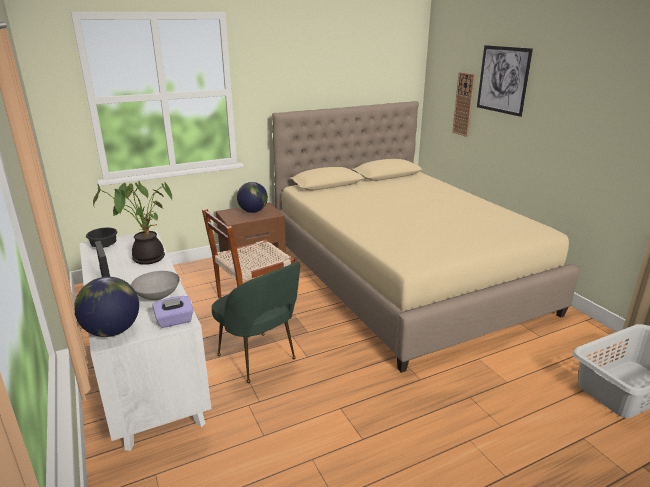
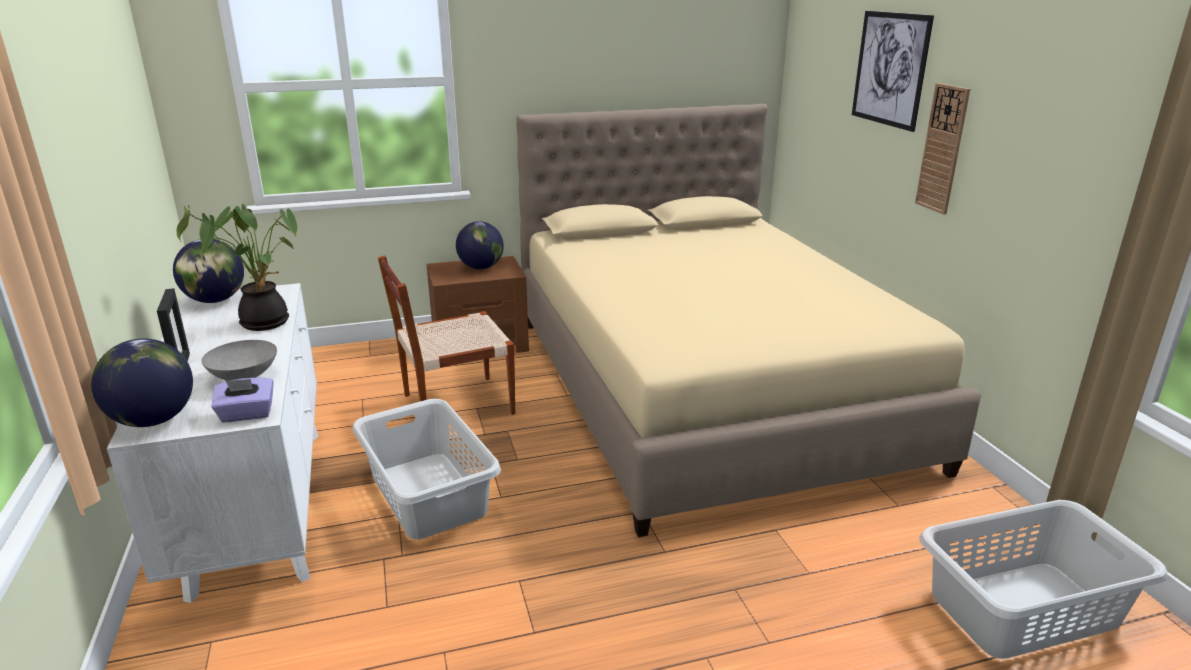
camera: 10 degrees right, 0 degrees up
black bowl [86,228,118,248] -> globe [173,239,244,303]
green chair [212,262,300,383] -> grey laundry basket [352,399,501,539]
wall clock [452,72,476,137] -> wall clock moved to [915,83,970,215]

